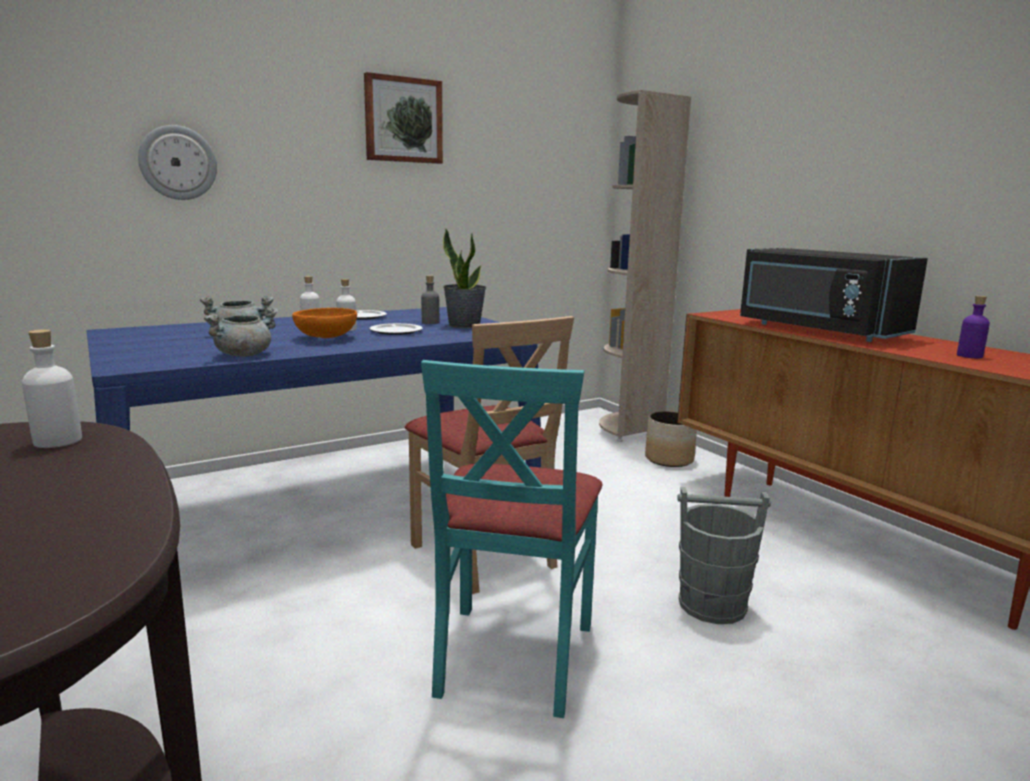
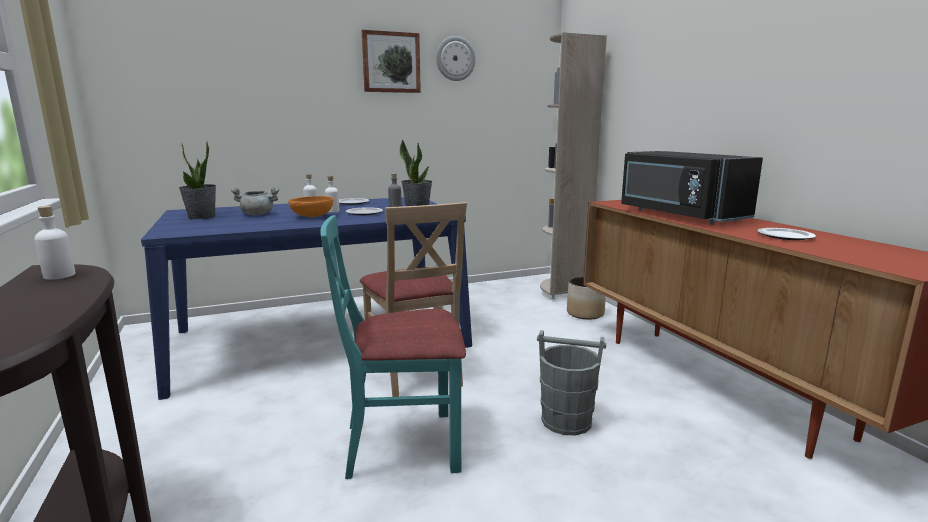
camera: 10 degrees right, 0 degrees up
wall clock [138,125,217,200] -> wall clock moved to [436,36,476,81]
grey cooking pot [204,307,278,357] -> none
turquoise chair [421,360,603,718] -> turquoise chair turned 60 degrees clockwise [320,215,466,479]
purple bottle [957,295,990,358] -> plate [757,228,816,240]
none -> potted plant [179,141,216,219]

